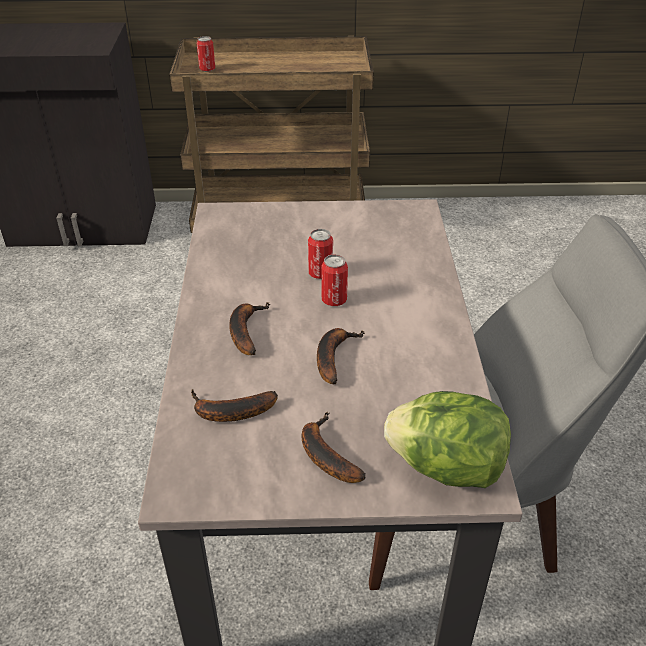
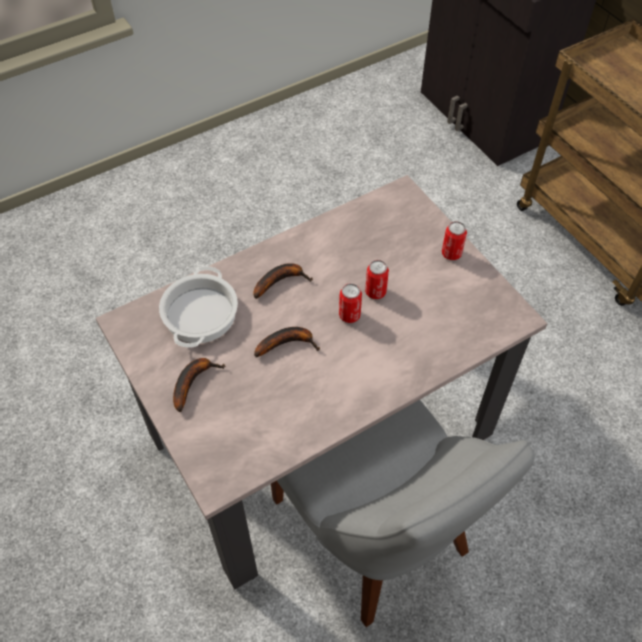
camera: 60 degrees right, 15 degrees up
banana [191,389,278,422] -> cooking pot [159,266,238,348]
can [197,36,215,72] -> can moved to [442,221,467,260]
lettuce [384,391,511,488] -> none

